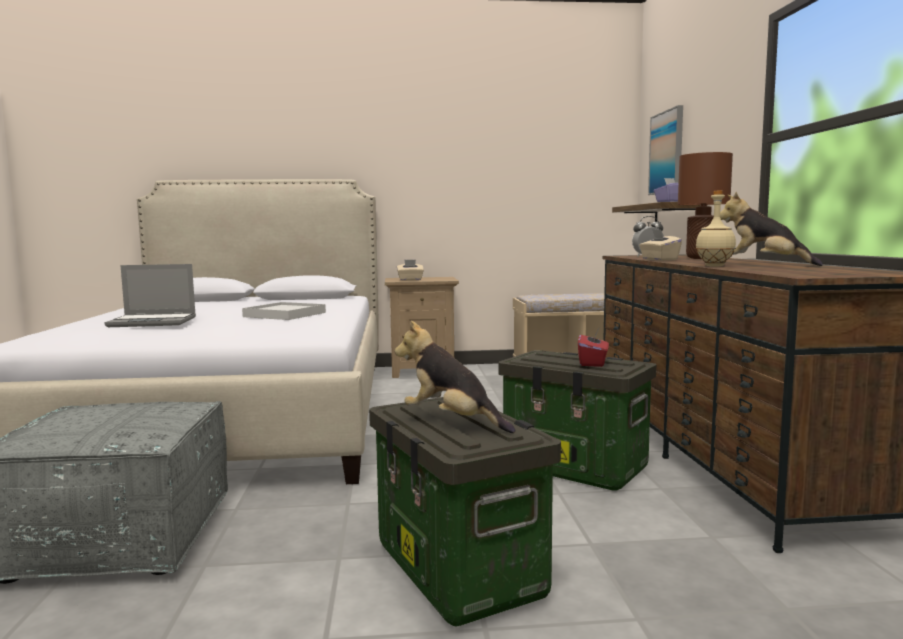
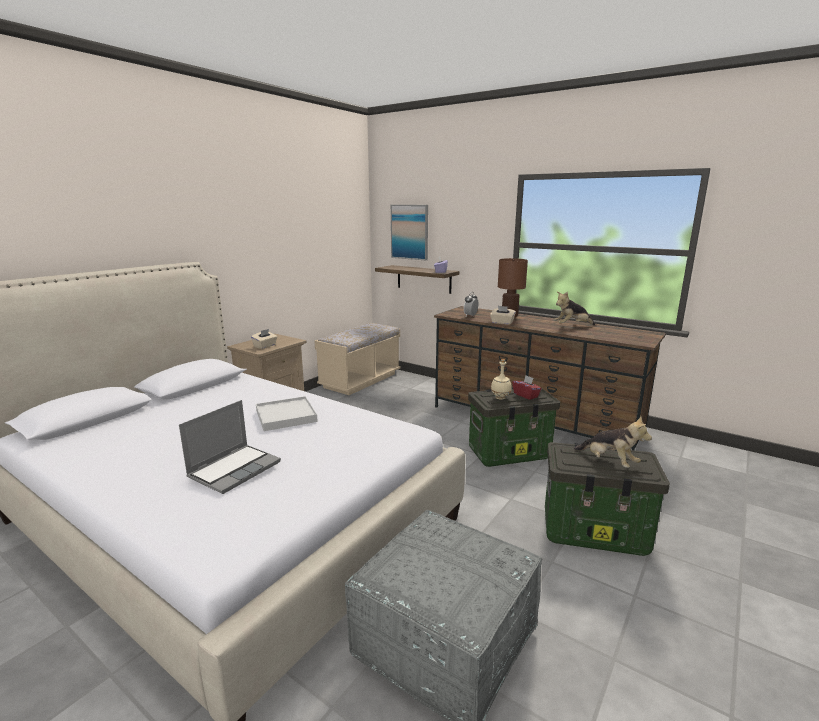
camera: 50 degrees left, 10 degrees up
plush toy [395,321,516,433] -> plush toy turned 120 degrees counterclockwise [573,416,652,468]
beige bottle [696,191,736,267] -> beige bottle moved to [491,359,512,400]

